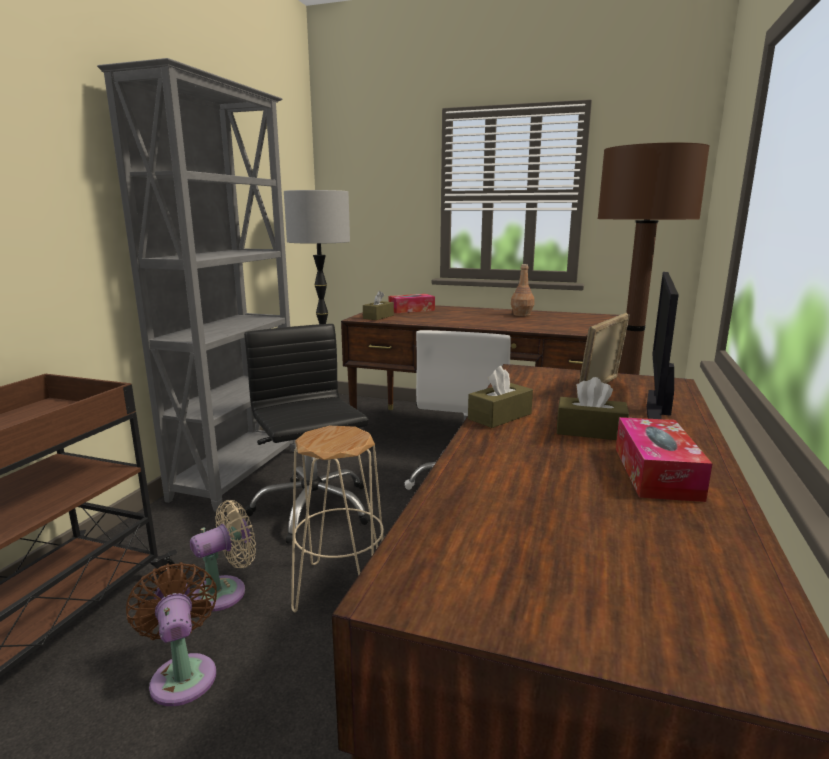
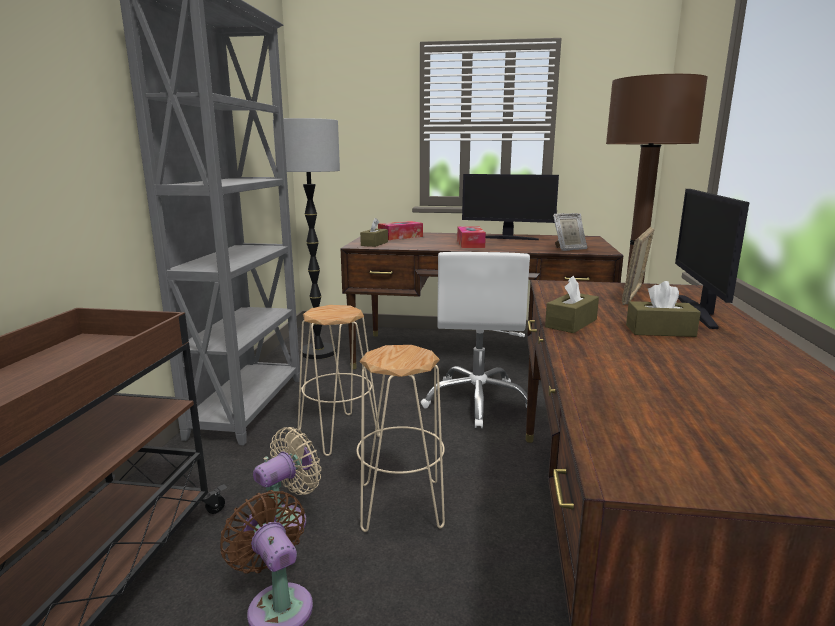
camera: 10 degrees left, 0 degrees up
black office chair [244,324,371,544] -> beige stool [297,305,380,456]
brown bottle [511,264,534,316] -> monitor [462,174,559,240]
tissue box [616,417,712,502] -> tissue box moved to [457,226,486,248]
none -> picture frame [553,213,587,251]

